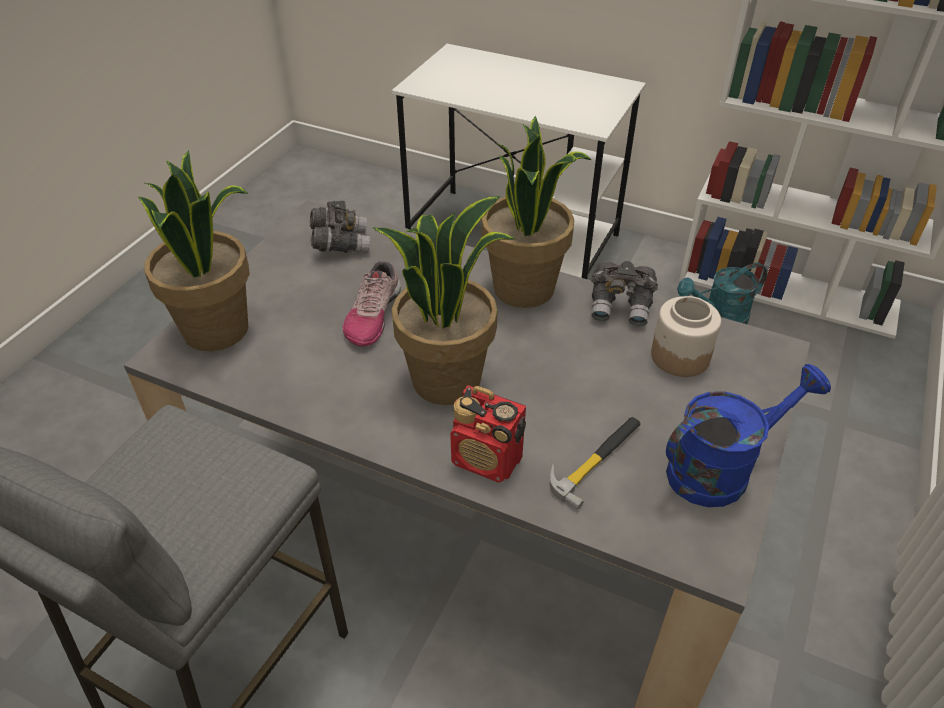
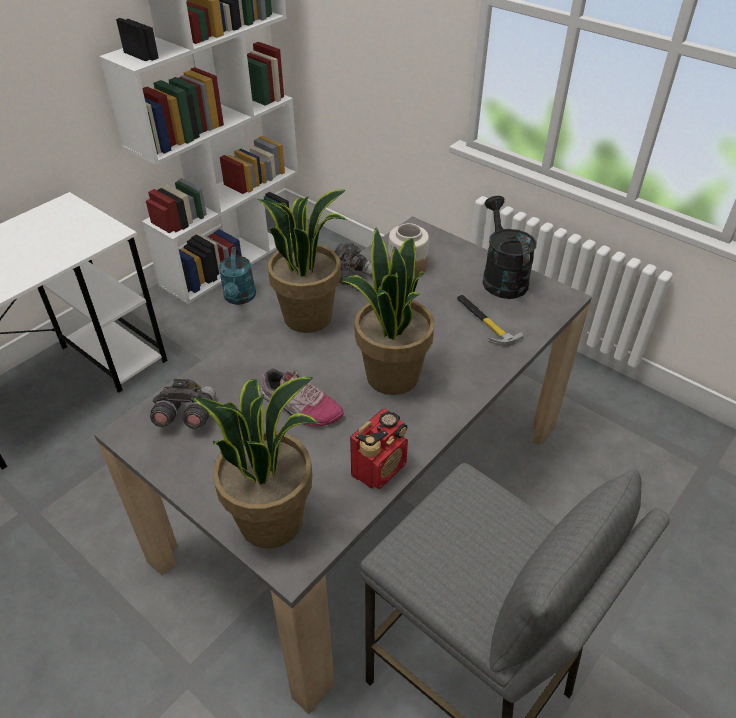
camera: 75 degrees left, 0 degrees up
radio [450,385,526,483] -> radio moved to [350,409,408,489]
blue watering can [666,364,831,507] -> black watering can [482,196,537,299]

